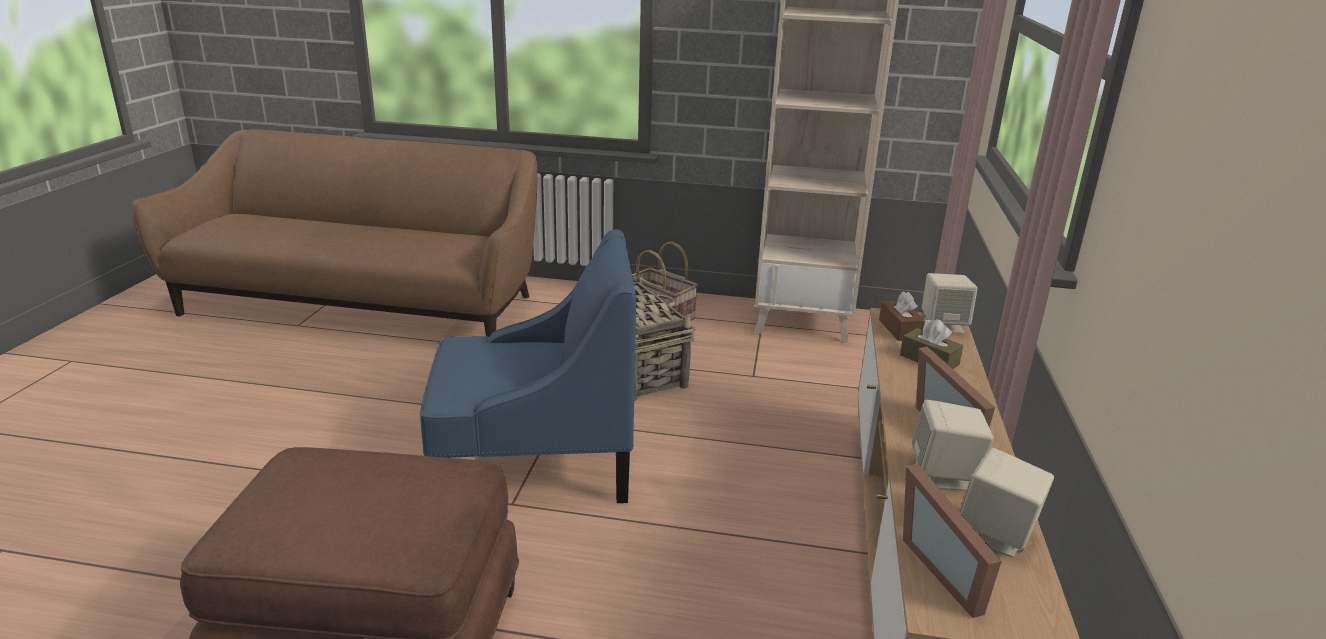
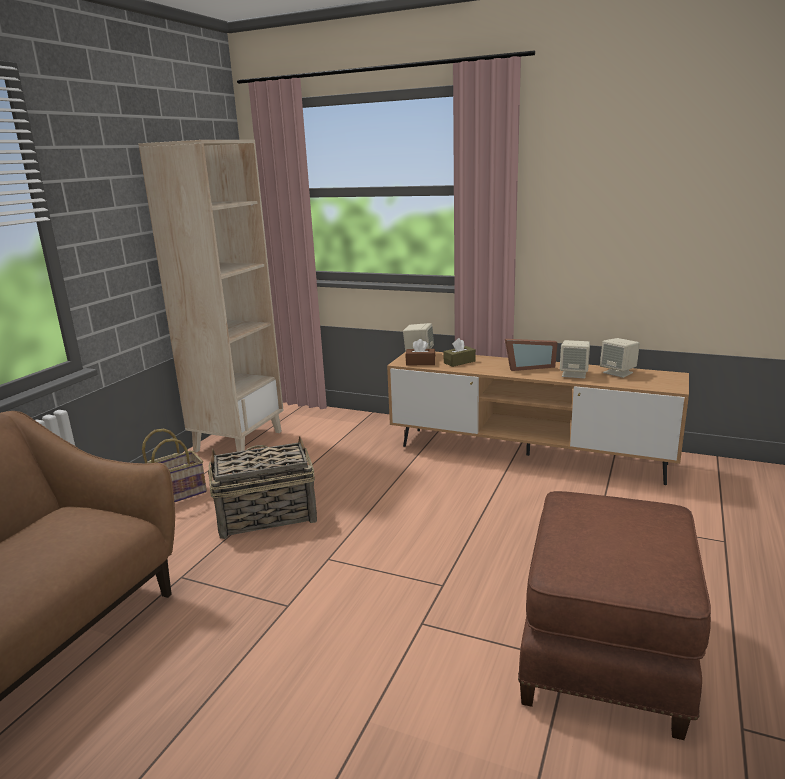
camera: 75 degrees left, 5 degrees down
blue armchair [420,229,636,503] -> none
picture frame [903,464,1002,618] -> none

